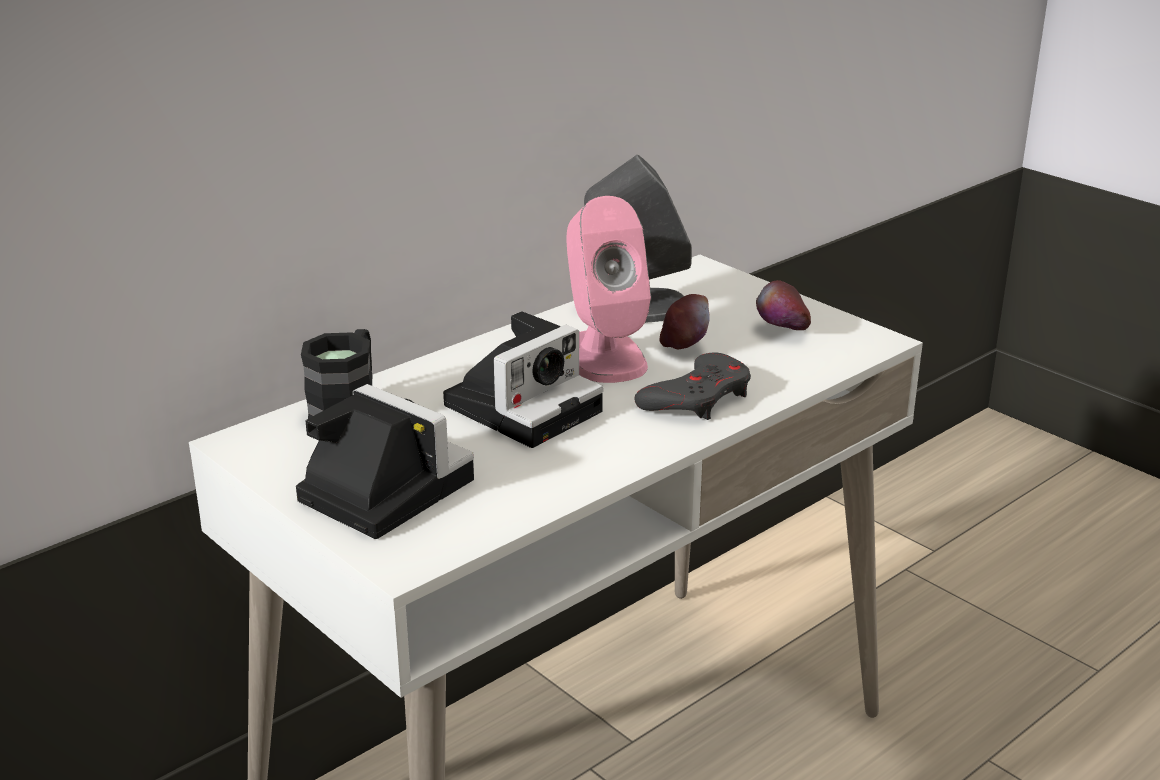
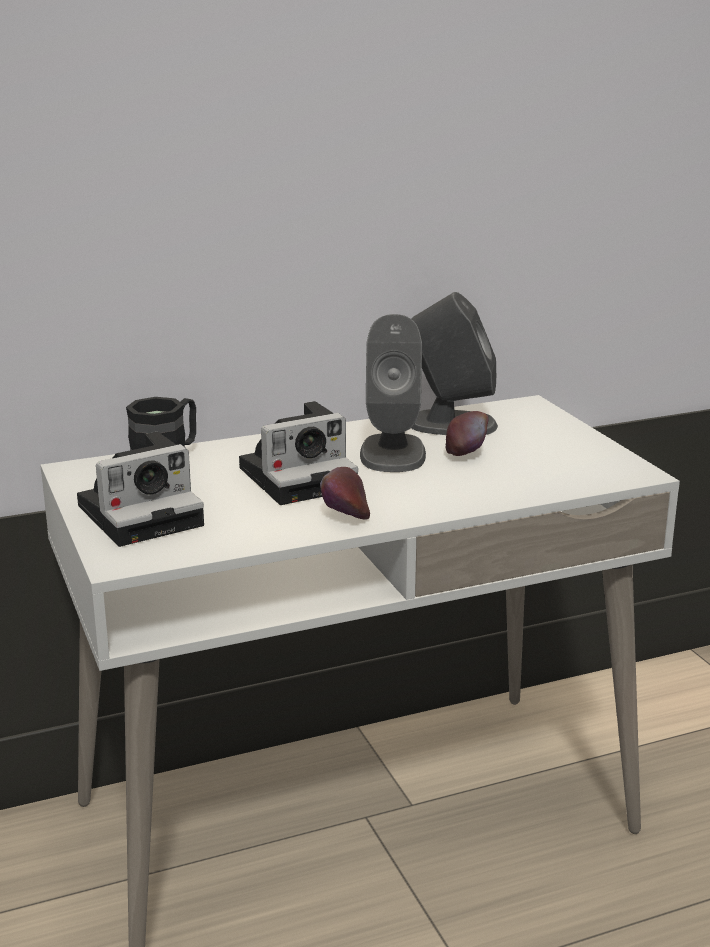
camera: 20 degrees right, 5 degrees down
camera [296,384,474,539] -> camera turned 90 degrees clockwise [77,432,204,547]
pink speaker [566,196,651,383] -> grey speaker [360,314,426,472]
grey game controller [635,353,751,420] -> none
apple [756,280,811,330] -> apple moved to [320,467,370,520]

